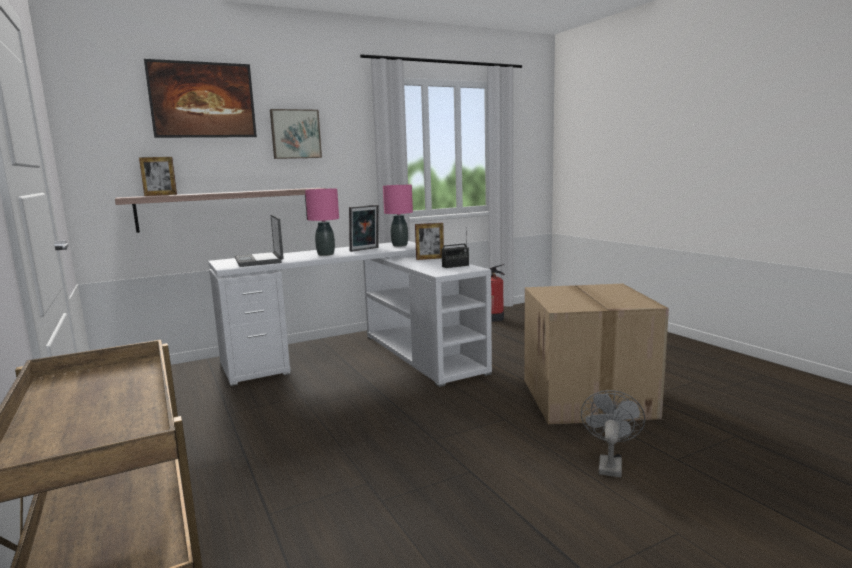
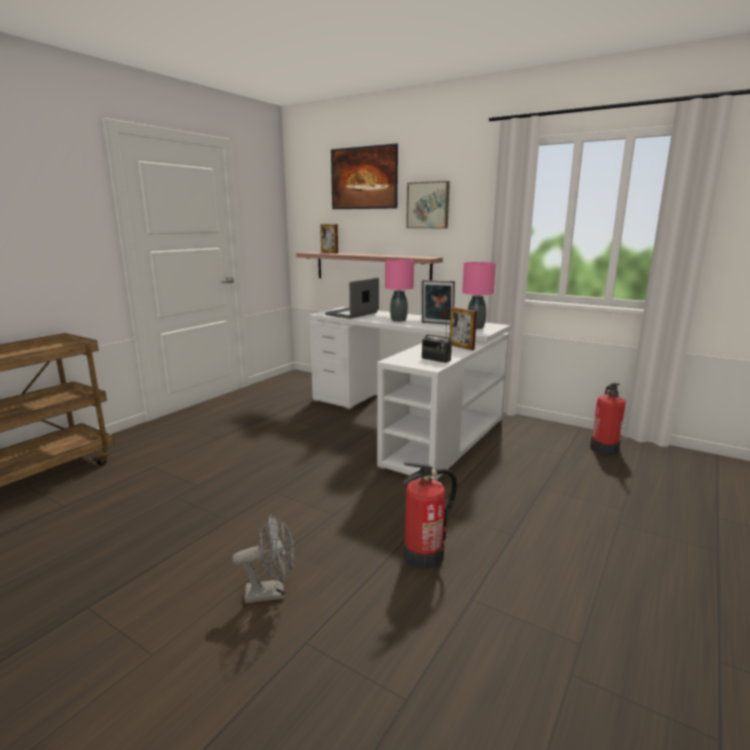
camera: 60 degrees right, 5 degrees up
cardboard box [524,284,669,424] -> fire extinguisher [403,462,457,569]

